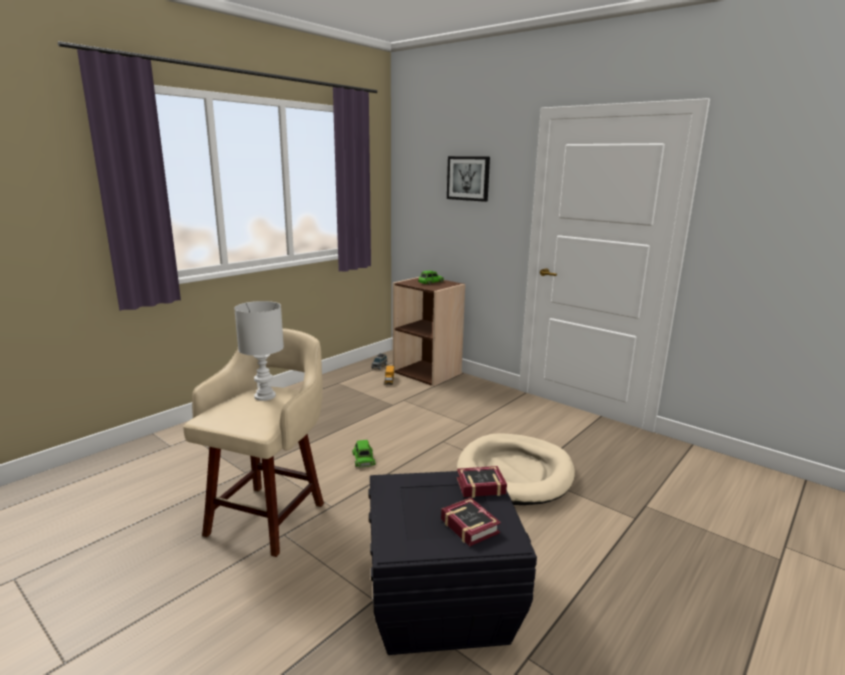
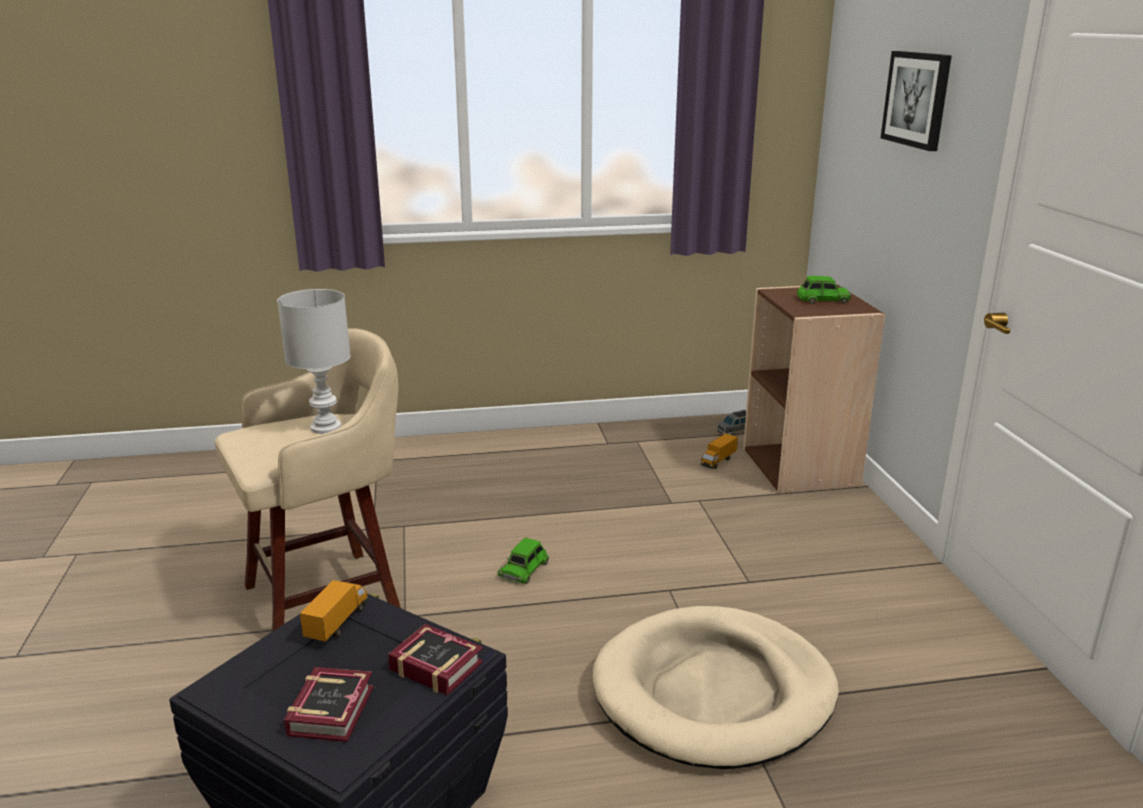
camera: 40 degrees right, 5 degrees up
none -> toy truck [300,580,368,642]

